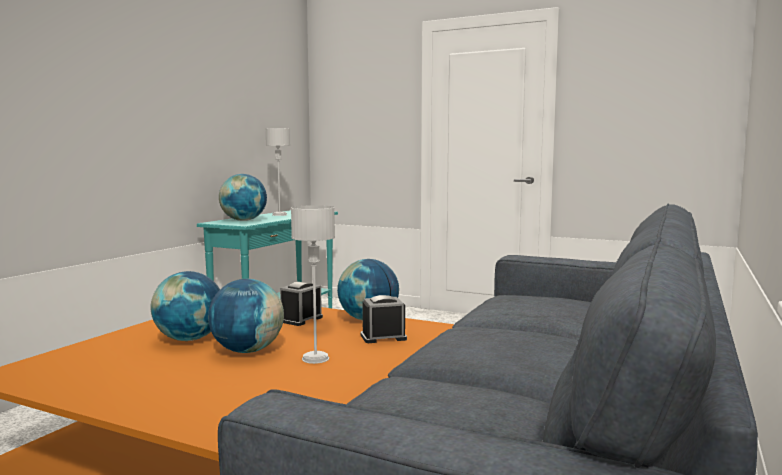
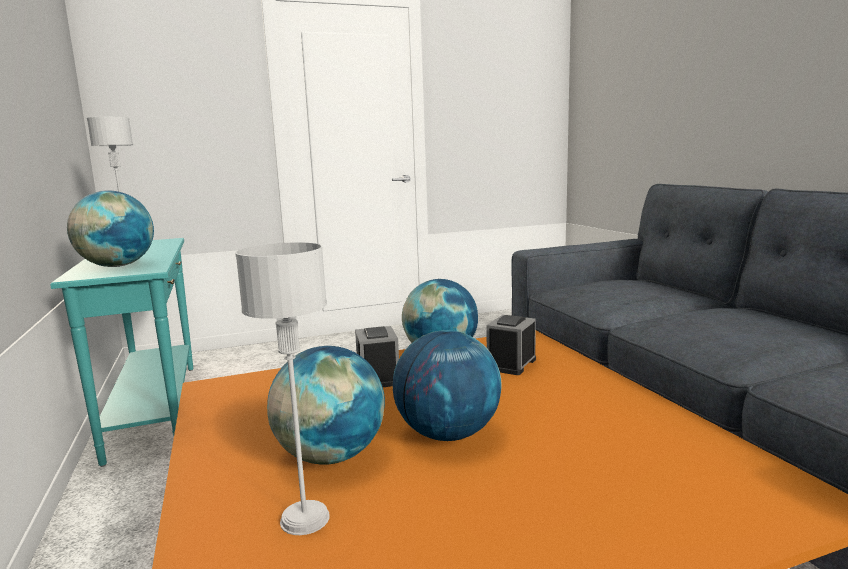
camera: 45 degrees left, 5 degrees up
grey table lamp [291,205,335,364] -> grey table lamp moved to [235,242,330,535]

